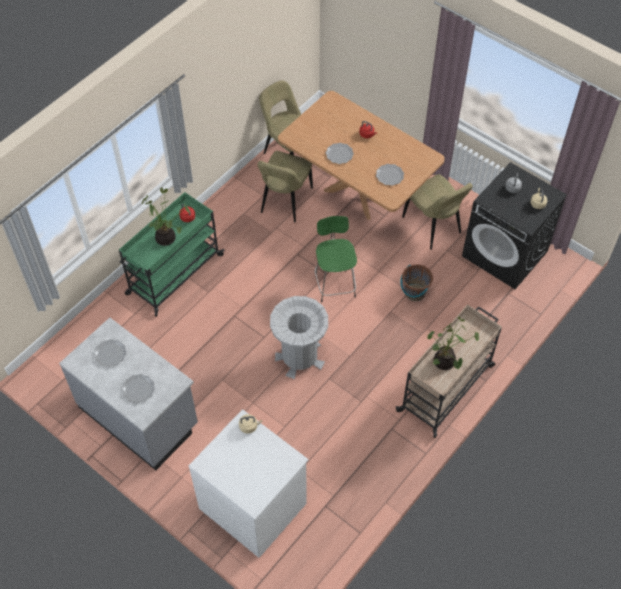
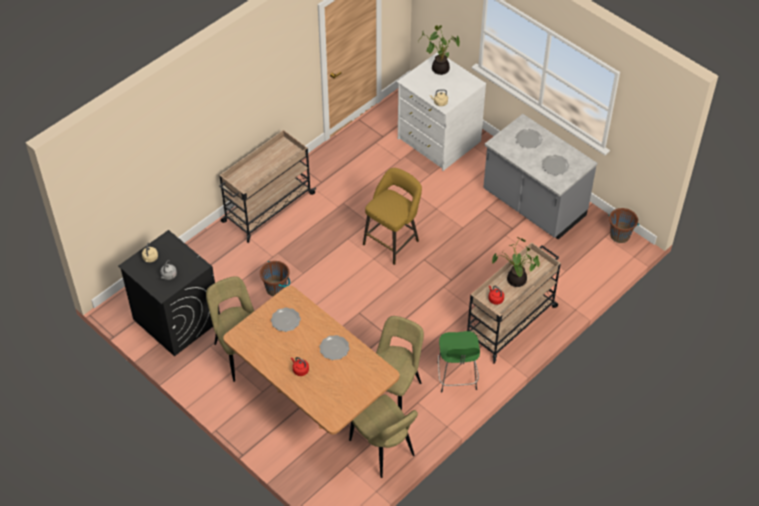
camera: 175 degrees left, 5 degrees down
green cart [119,192,225,317] -> beige cart [467,242,561,363]
grey trash can [270,296,328,379] -> yellow stool [363,168,422,265]
green stool [315,216,357,302] -> green stool moved to [437,331,480,392]
potted plant [427,316,479,370] -> potted plant moved to [418,25,460,75]
none -> brown bucket [608,208,639,243]

